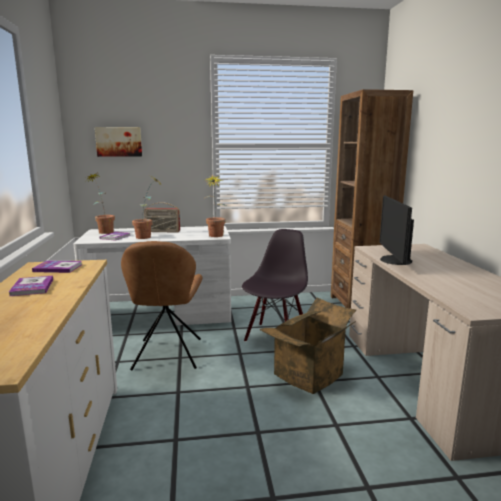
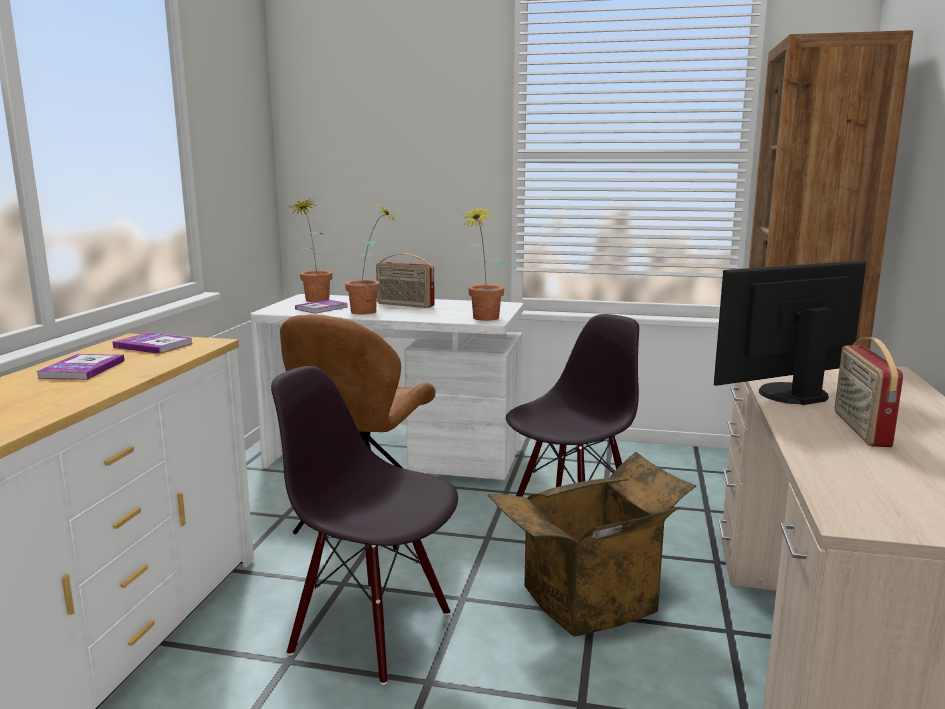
camera: 20 degrees right, 0 degrees up
picture [95,127,142,157] -> none
monitor [379,195,414,265] -> monitor turned 45 degrees clockwise [714,260,866,405]
none -> black chair [271,366,458,685]
none -> radio [835,337,903,447]

